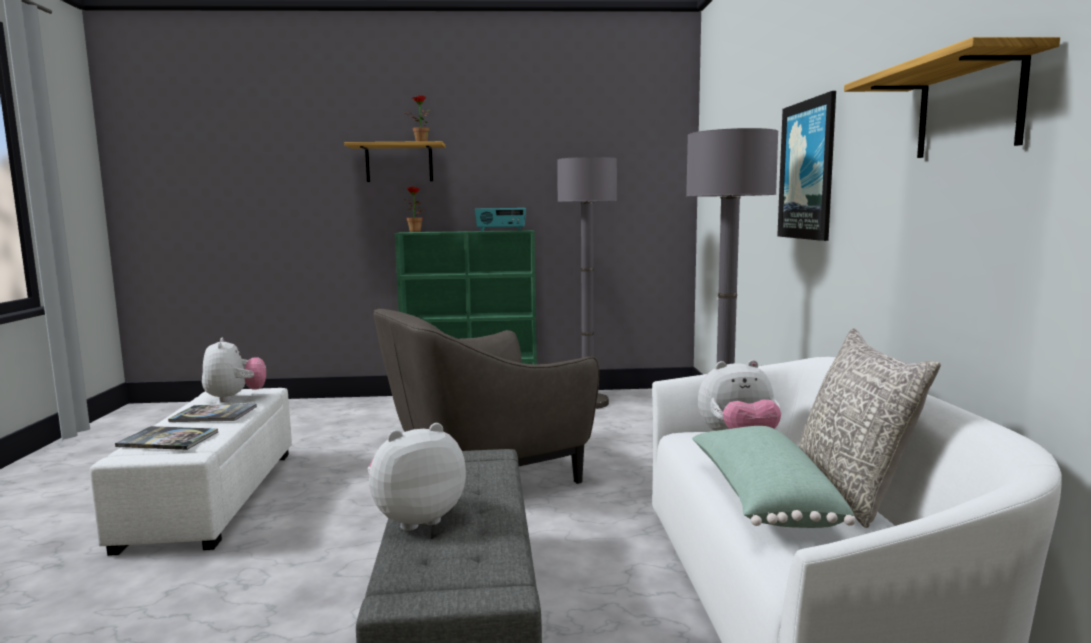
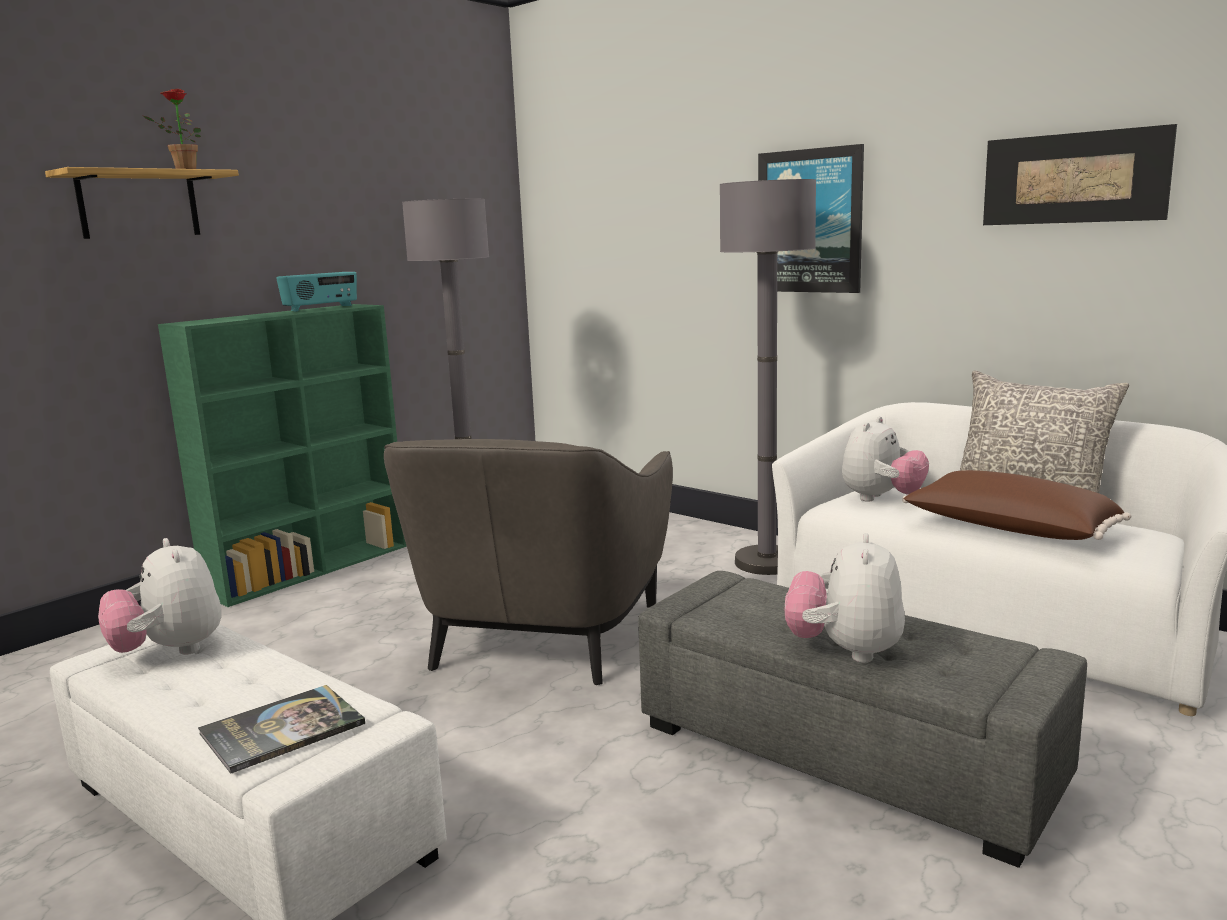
camera: 45 degrees left, 5 degrees up
book [168,404,257,422] -> none
plush toy [202,338,266,402] -> plush toy turned 150 degrees counterclockwise [98,538,222,655]
potted plant [406,186,426,232] -> none
green pillow [692,426,855,528] -> brown pillow [902,470,1131,540]
shelf [844,37,1060,158] -> picture [983,124,1177,225]

